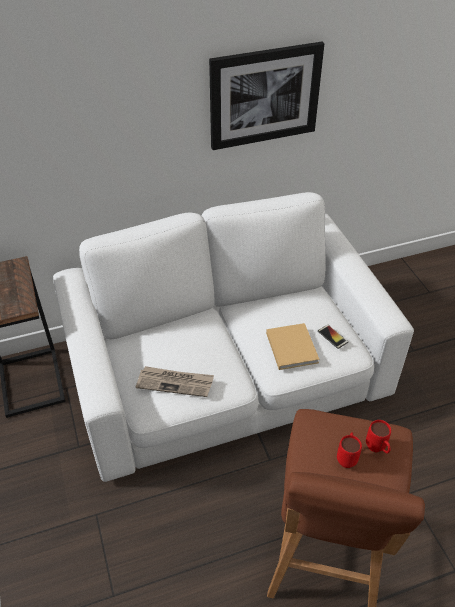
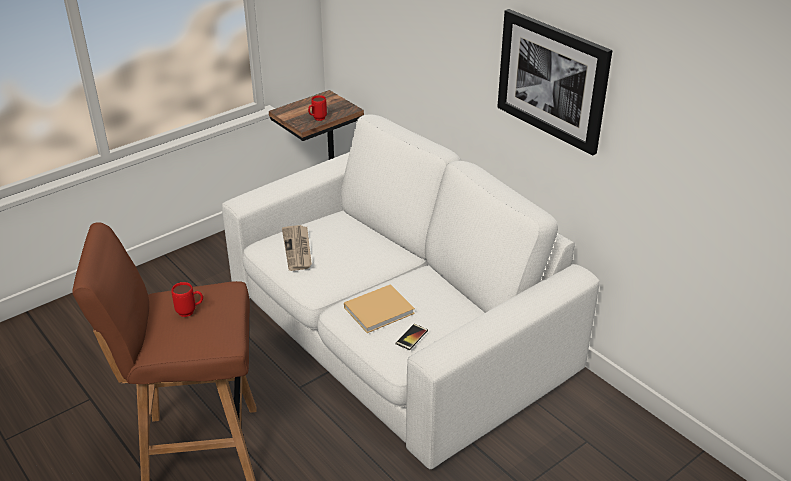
camera: 70 degrees right, 10 degrees down
red mug [366,420,391,453] -> red mug moved to [308,95,327,121]

